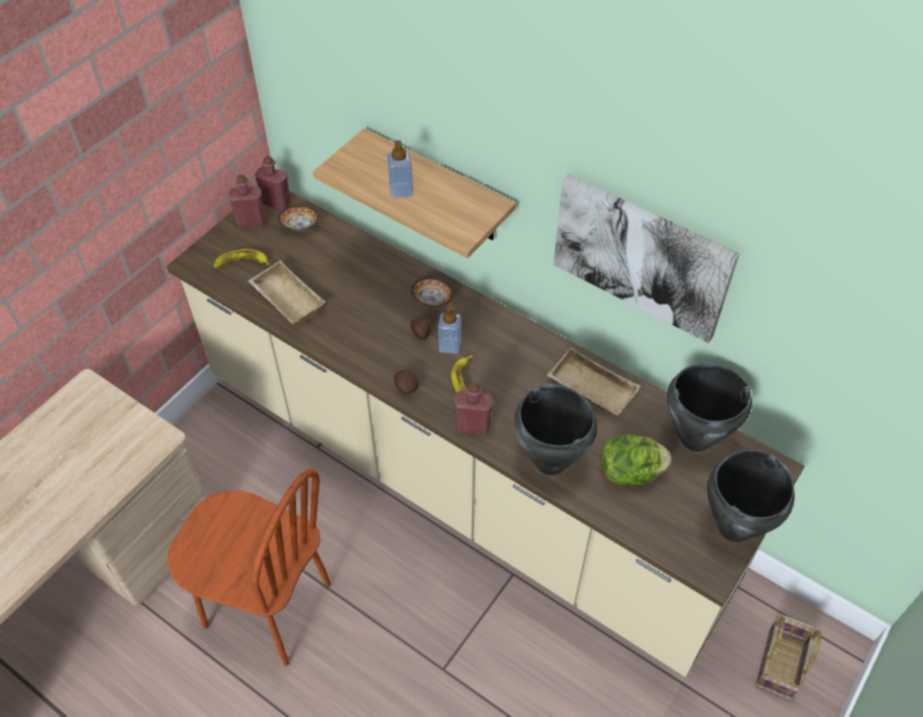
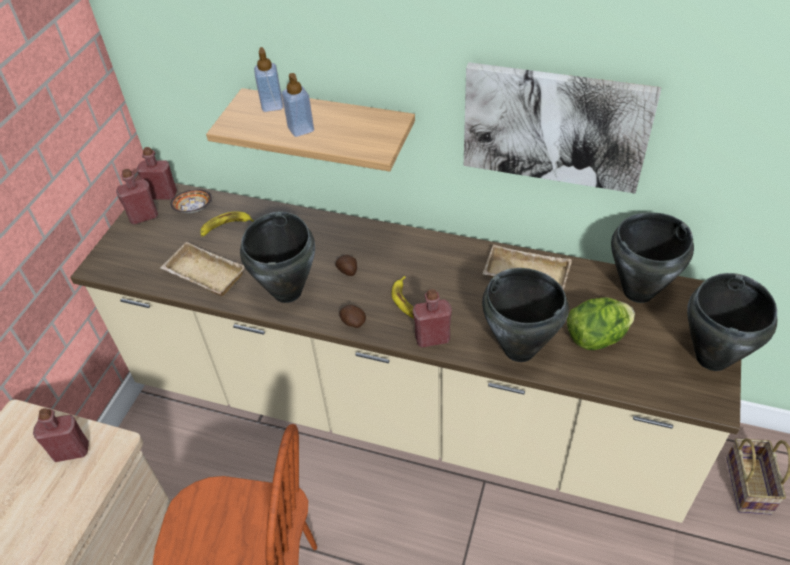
camera: 15 degrees left, 5 degrees down
banana [214,249,270,268] -> banana moved to [200,212,255,237]
bowl [411,277,454,307] -> none
soap dispenser [438,302,461,354] -> soap dispenser moved to [254,47,283,112]
none -> red bottle [33,408,89,462]
none -> black cooking pot [240,212,315,303]

